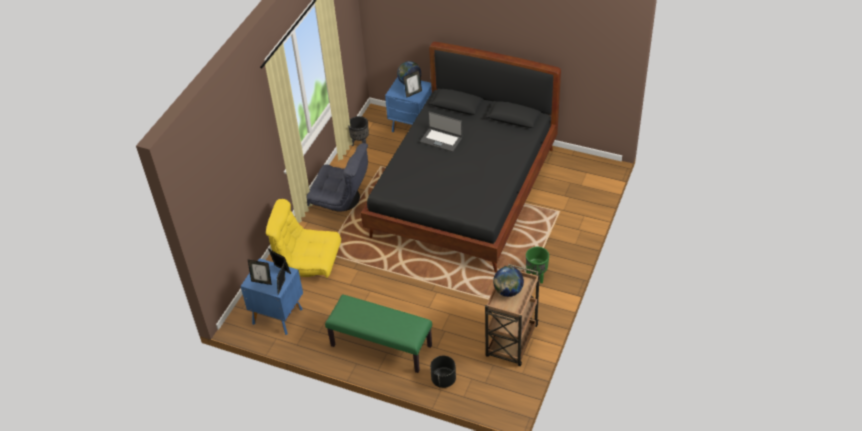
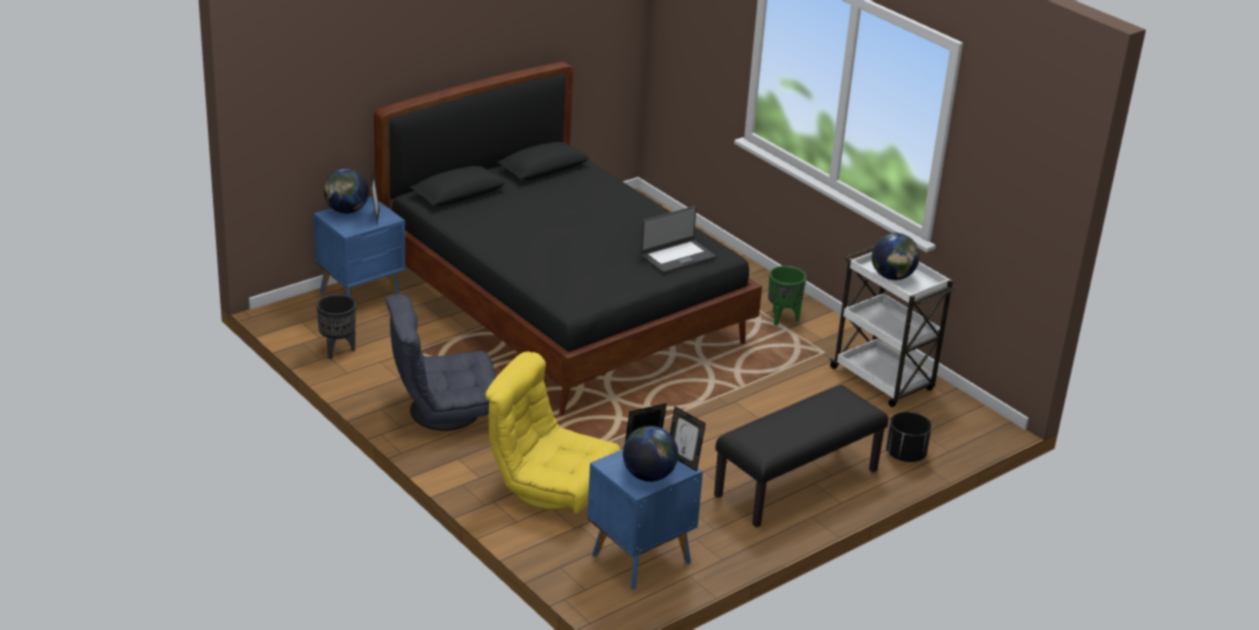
camera: 65 degrees left, 15 degrees down
picture frame [248,260,272,285] -> globe [623,426,678,482]
yellow armchair [266,199,341,278] -> yellow armchair turned 75 degrees clockwise [486,352,621,514]
grey armchair [306,143,368,211] -> grey armchair turned 150 degrees counterclockwise [385,294,497,431]
green bench [325,295,432,373] -> black bench [714,385,888,528]
laptop [420,111,462,152] -> laptop moved to [640,206,716,273]
brown cart [485,264,540,366] -> white cart [829,246,956,407]

